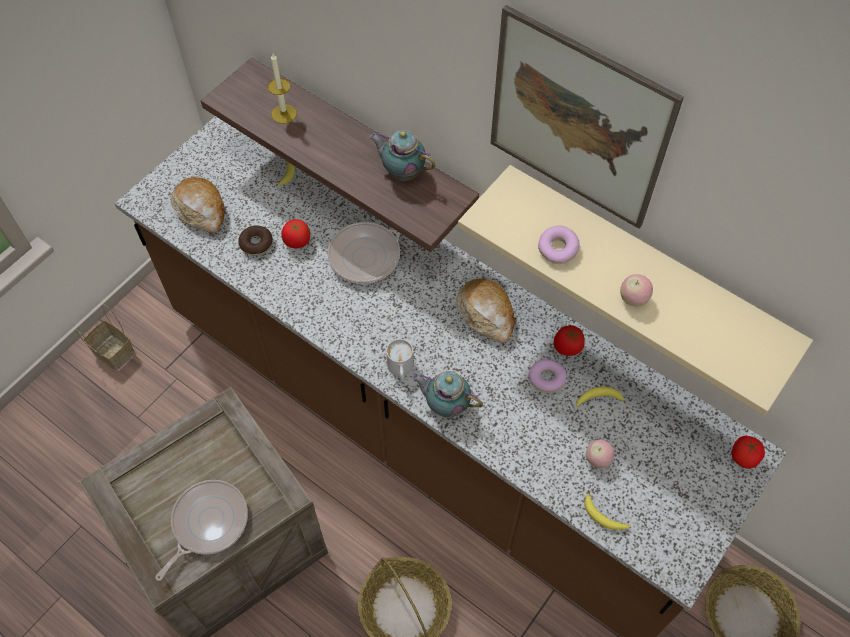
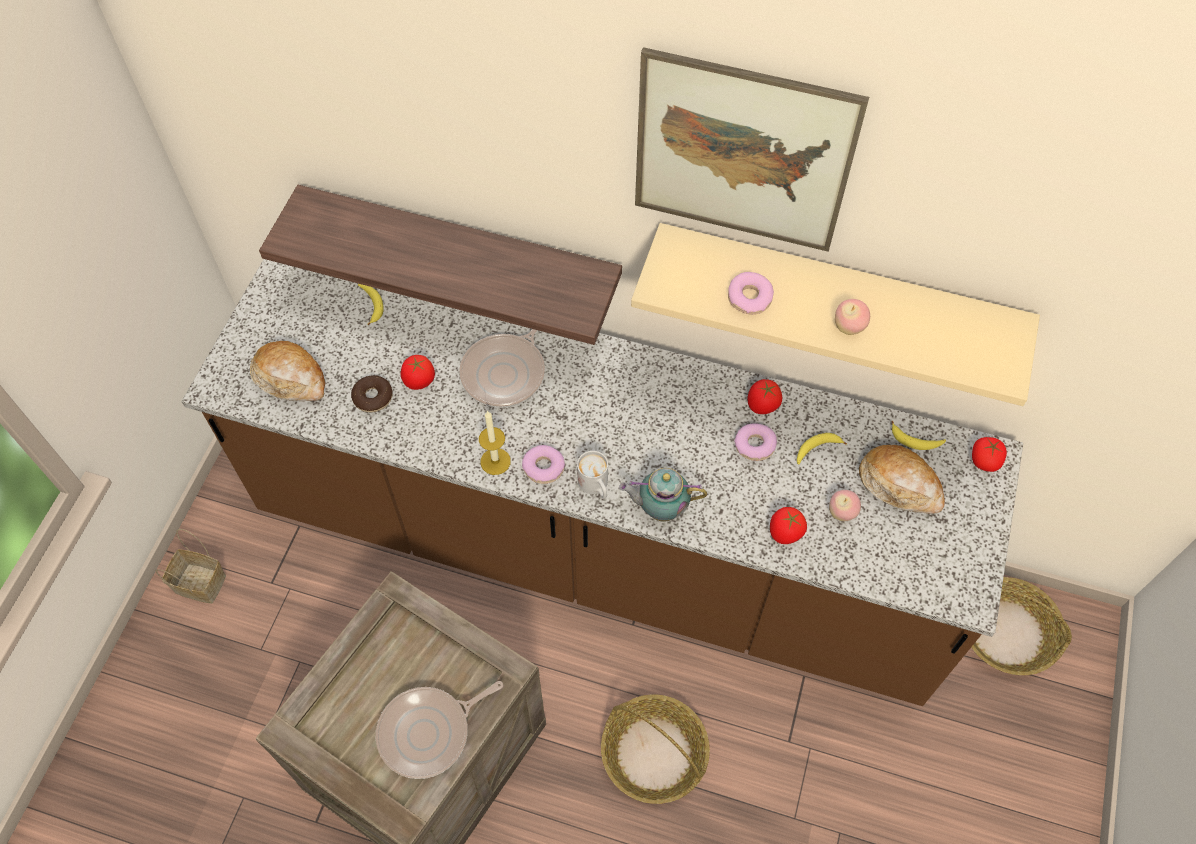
camera: 20 degrees left, 0 degrees up
frying pan [155,480,248,581] -> frying pan turned 135 degrees counterclockwise [376,681,503,779]
candle [268,54,297,124] -> candle moved to [479,411,511,475]
teapot [369,130,435,181] -> none
bread [456,278,515,343] -> bread moved to [859,445,945,514]
banana [584,491,631,530] -> banana moved to [891,421,946,450]
none -> donut [522,445,565,484]
none -> tomato [770,507,807,544]

